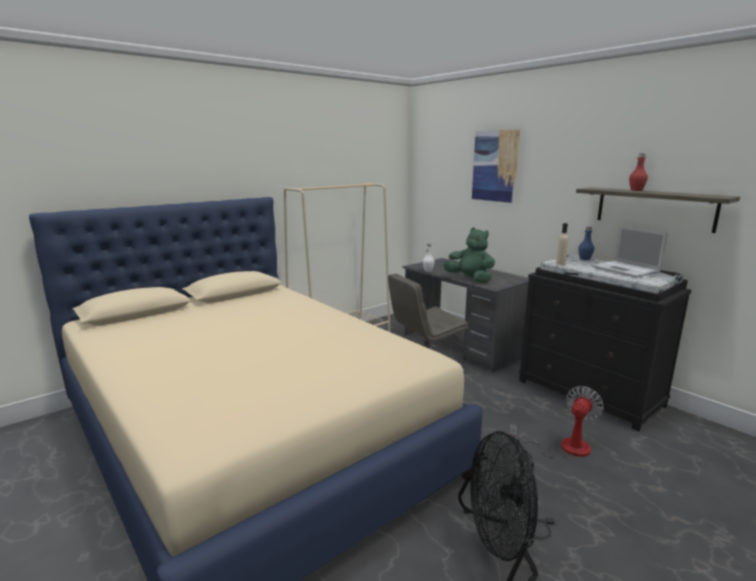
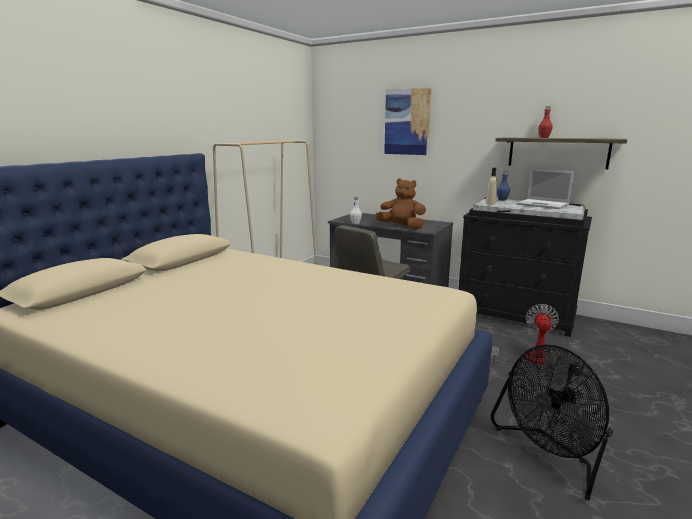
camera: 20 degrees left, 0 degrees up
green plush toy [443,227,495,283] -> brown plush toy [375,178,426,229]

